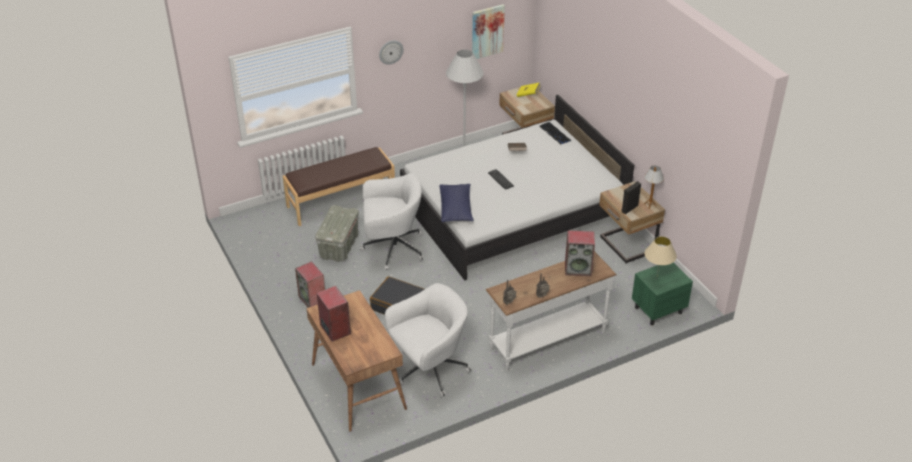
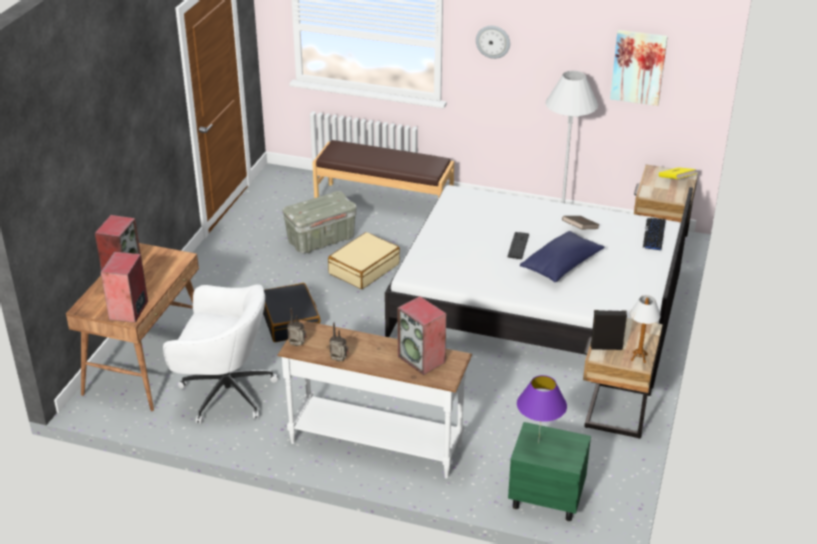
camera: 45 degrees right, 5 degrees down
speaker [295,261,325,308] -> speaker moved to [101,252,148,323]
white office chair [360,173,424,270] -> beige suitcase [328,232,400,289]
blue pillow [439,184,473,222] -> blue pillow moved to [520,231,604,282]
beige table lamp [645,236,677,280] -> purple table lamp [517,375,567,444]

